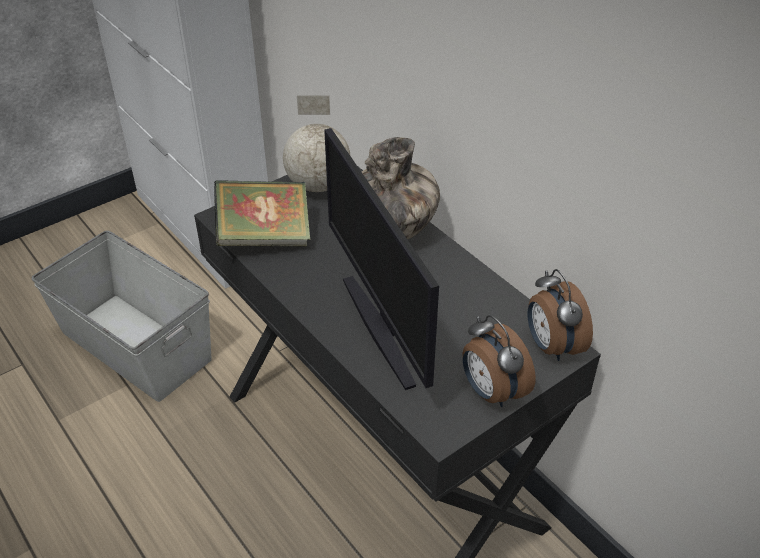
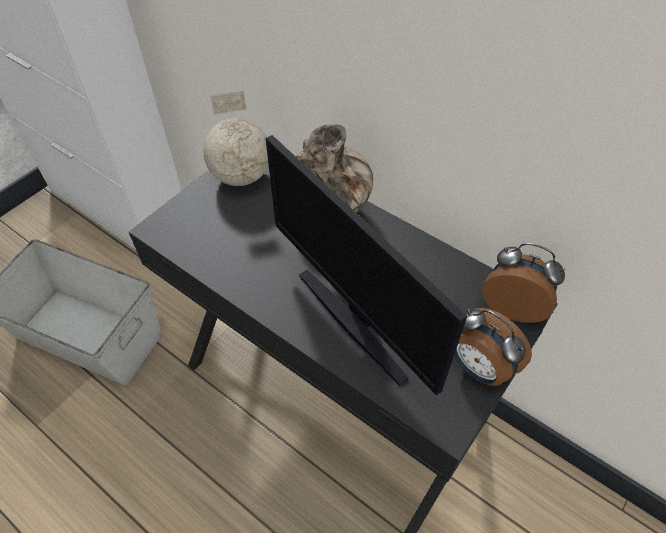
camera: 15 degrees left, 10 degrees up
book [214,180,310,246] -> none
alarm clock [527,269,593,361] -> alarm clock turned 150 degrees clockwise [482,243,565,323]

